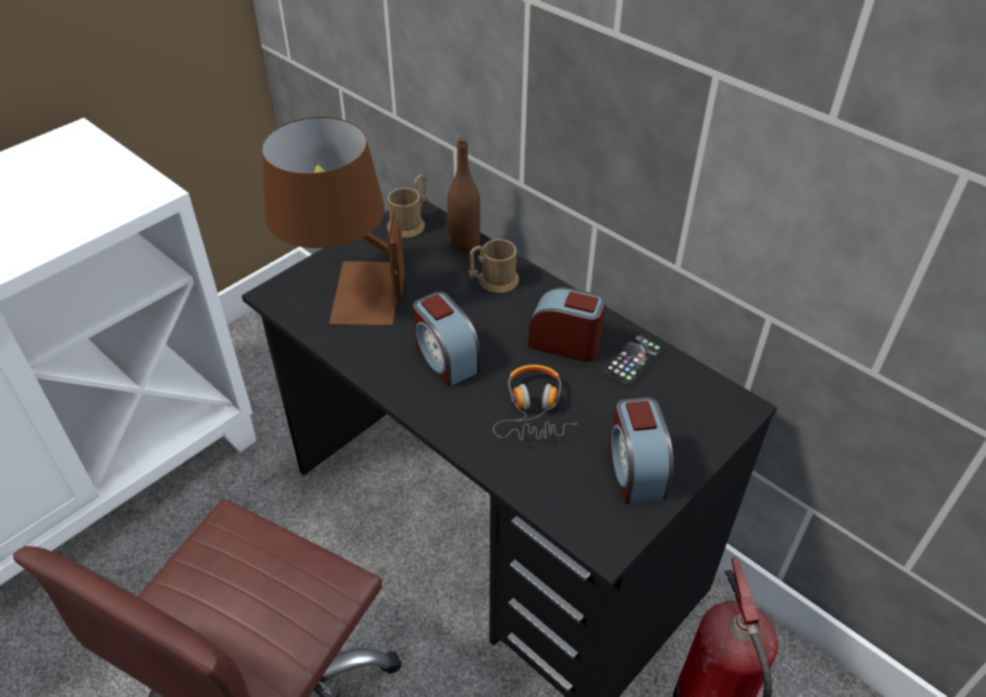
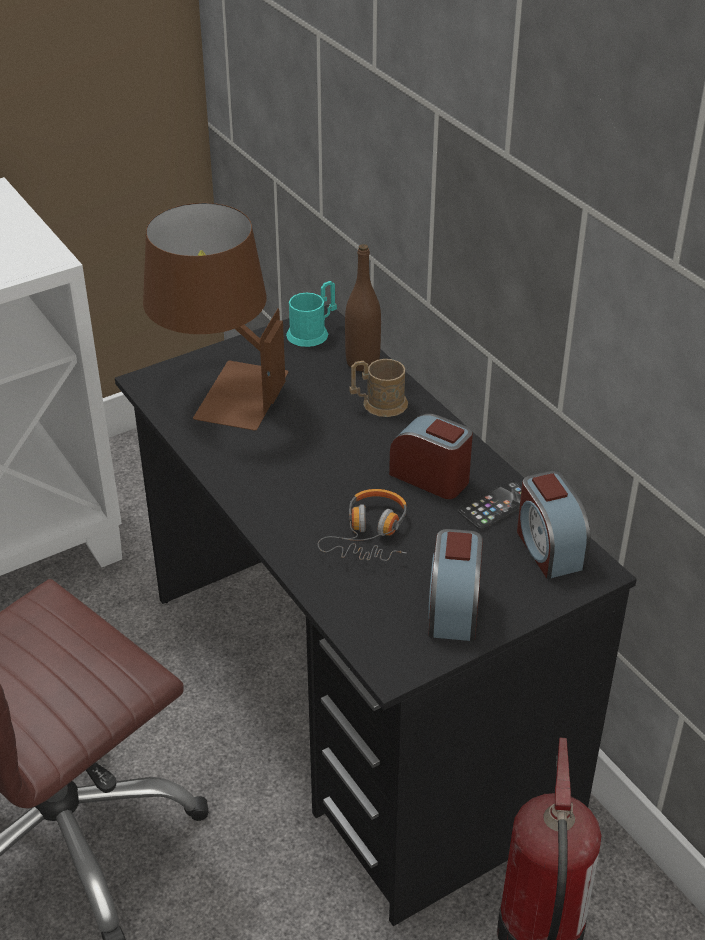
camera: 15 degrees right, 5 degrees down
brown mug [387,175,428,238] -> turquoise mug [286,281,337,347]
alarm clock [413,292,480,387] -> alarm clock moved to [517,471,591,579]

